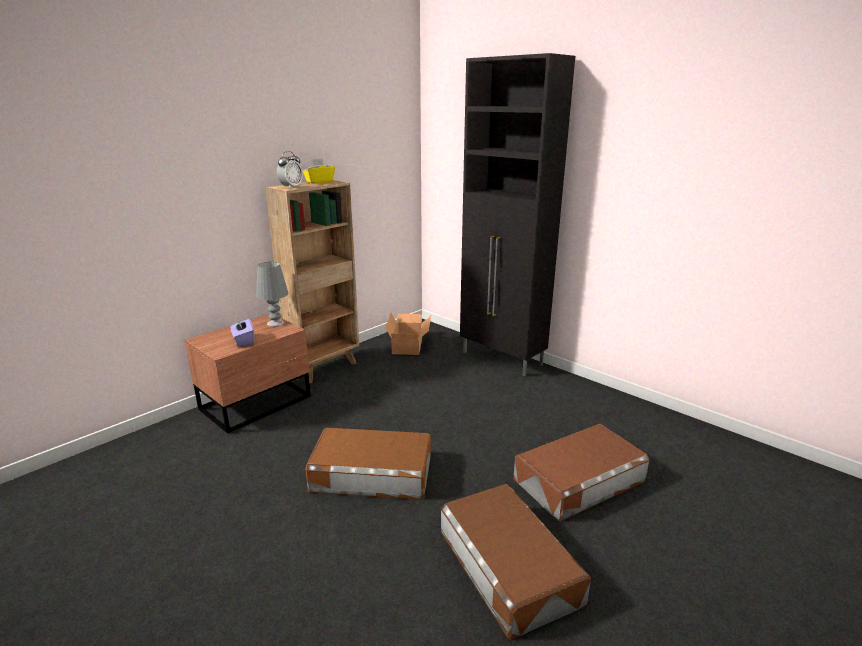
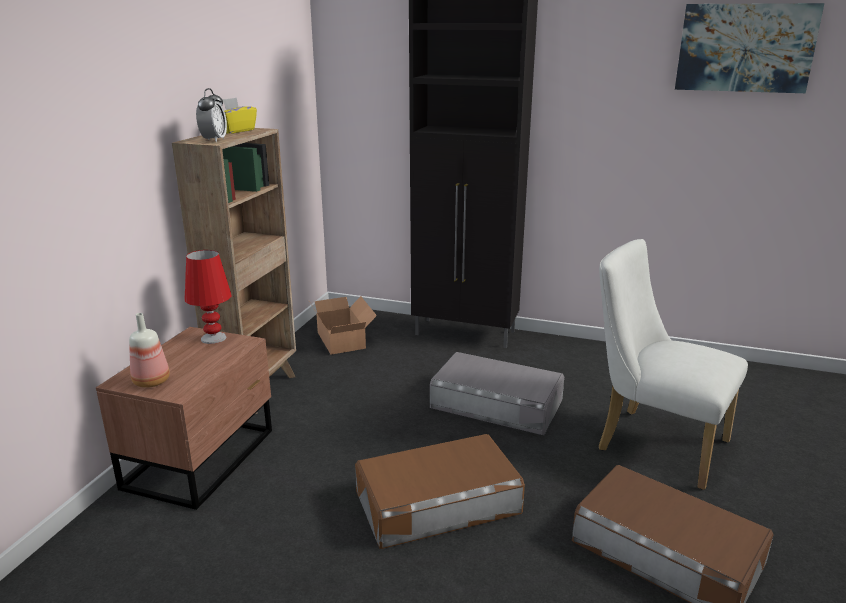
camera: 25 degrees left, 0 degrees up
purple tissue box [230,318,254,347] -> none
grey table lamp [256,262,288,327] -> red table lamp [185,250,232,344]
brown storage box [513,424,650,521] -> white chair [599,239,748,490]
none -> bottle [129,313,170,388]
none -> grey storage box [430,352,564,435]
none -> picture [675,3,824,93]

